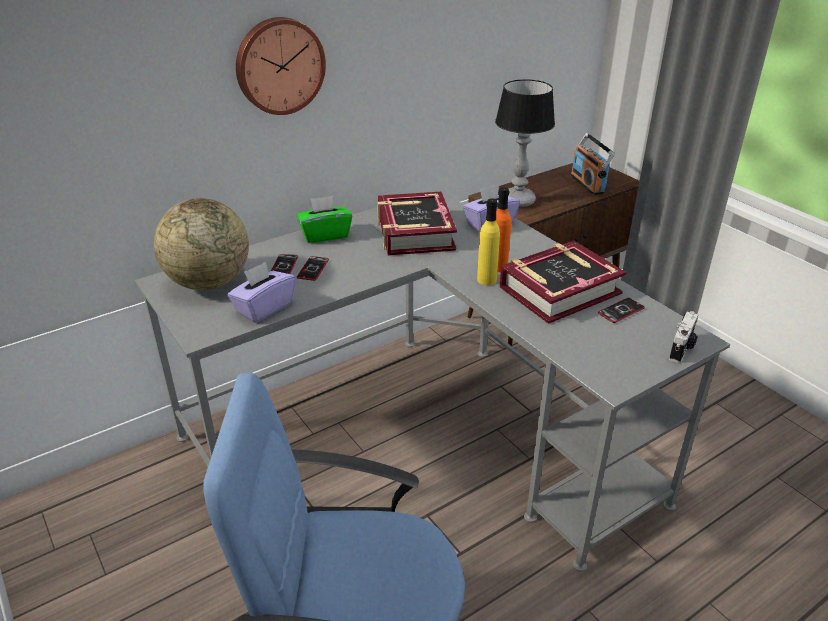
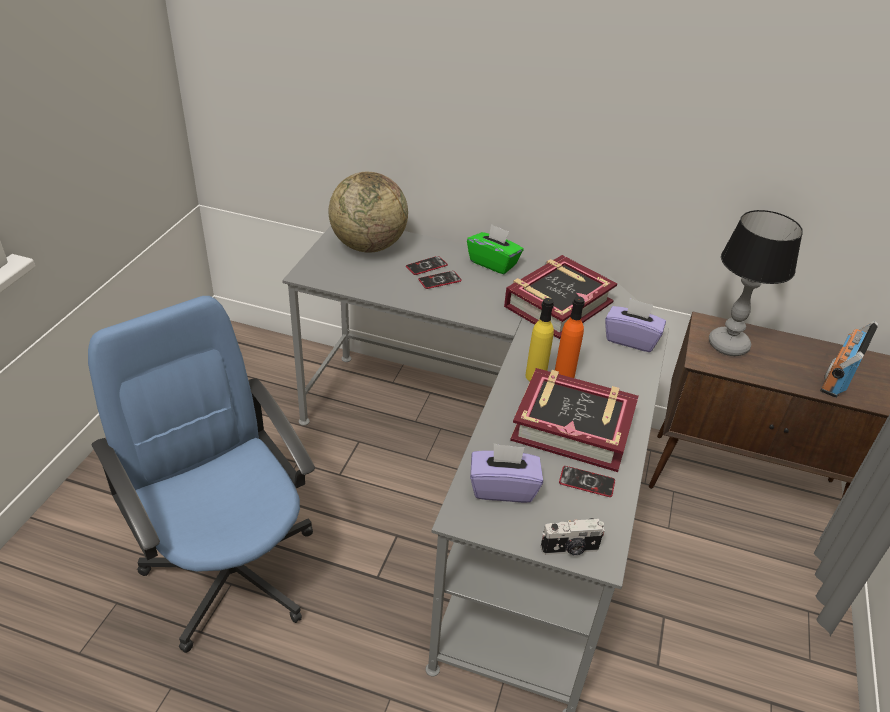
camera: 50 degrees right, 5 degrees up
purple tissue box [228,262,295,323] -> purple tissue box moved to [470,443,543,503]
wall clock [236,17,326,115] -> none

